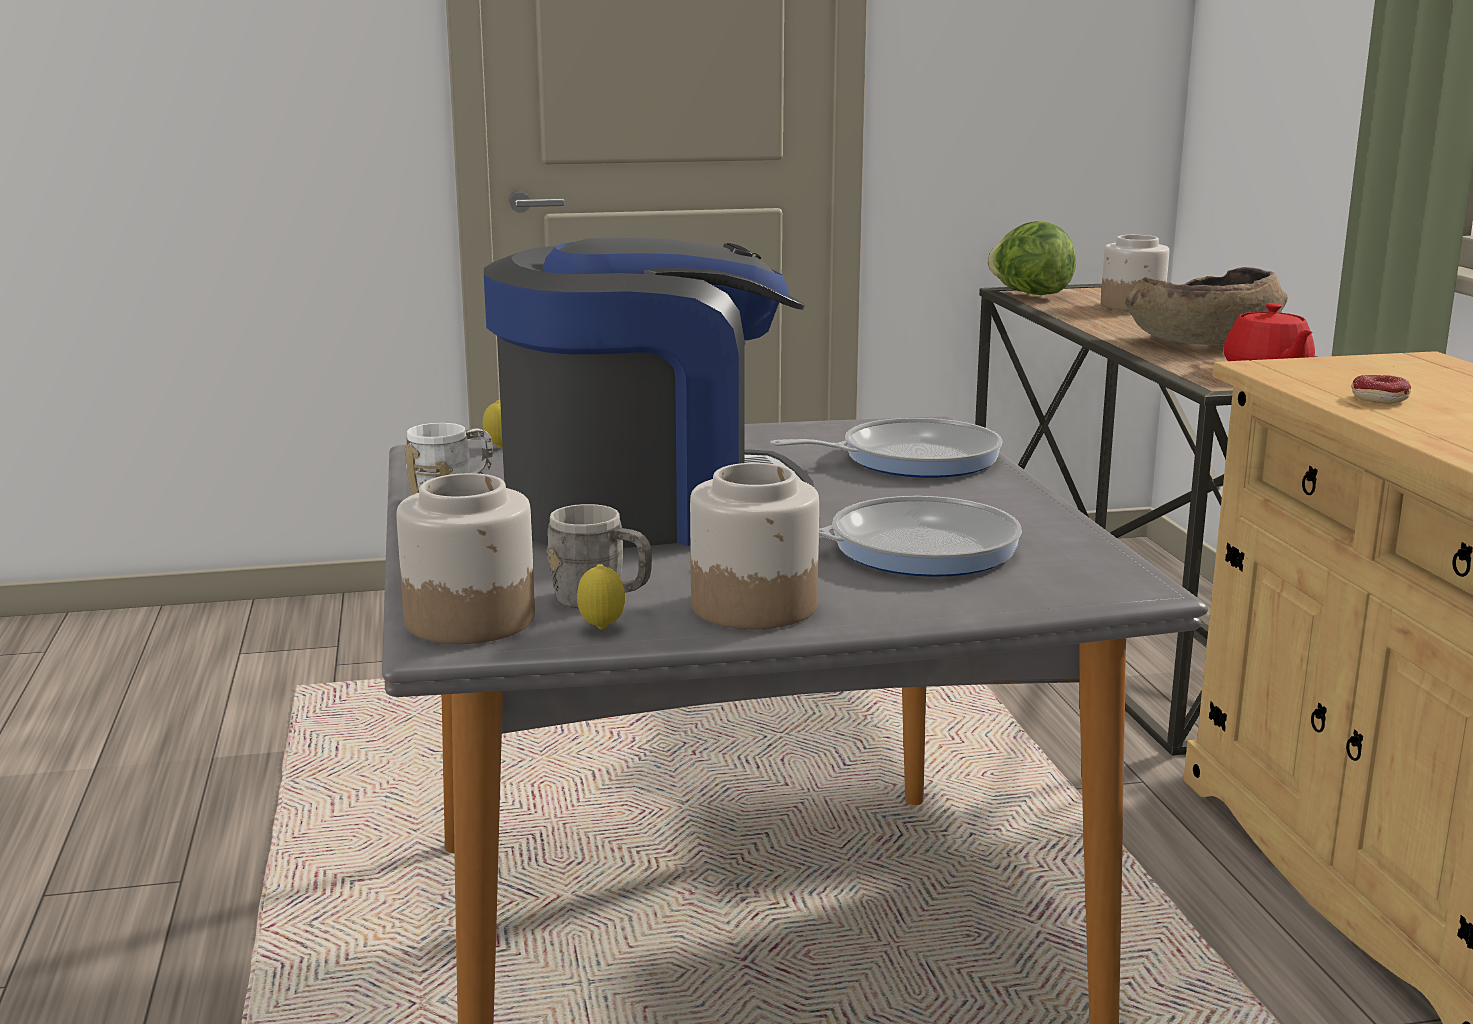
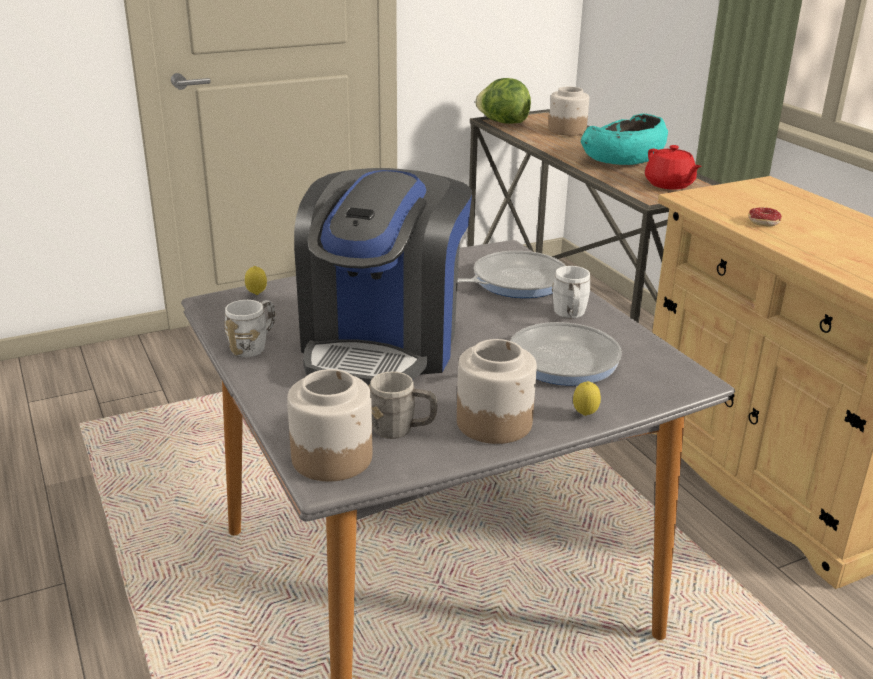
camera: 15 degrees left, 10 degrees up
coffee machine [484,237,814,548] -> coffee machine turned 135 degrees clockwise [294,168,472,385]
lemon [577,564,625,629] -> lemon moved to [573,381,601,416]
brown bowl [1125,267,1287,345] -> turquoise bowl [581,114,668,165]
none -> white mug [552,266,590,318]

